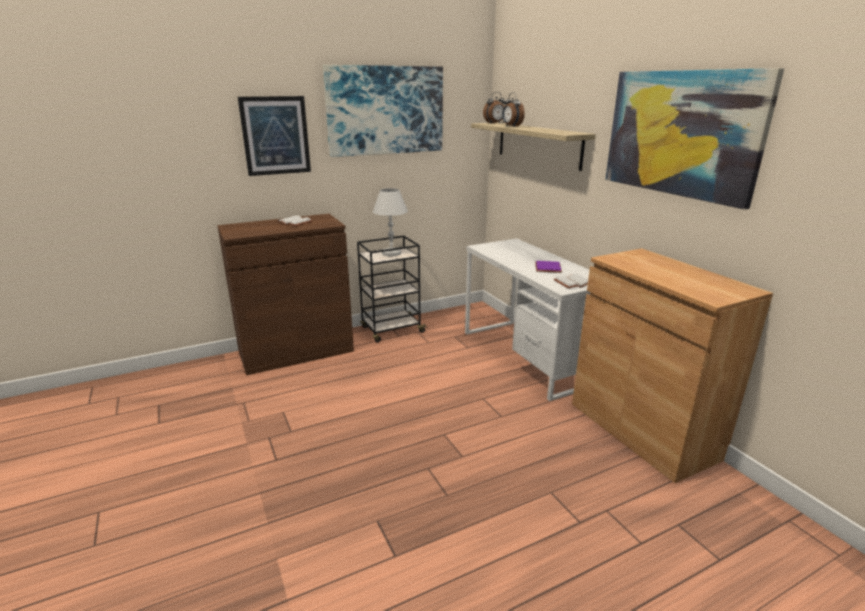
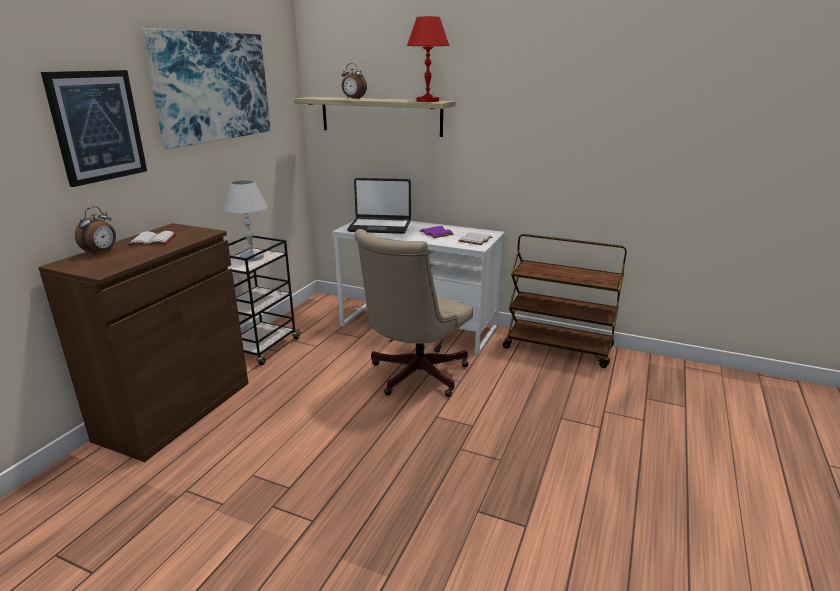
camera: 40 degrees left, 0 degrees up
alarm clock [483,92,505,124] -> alarm clock moved to [75,206,116,255]
brown cabinet [572,248,773,483] -> brown cart [503,234,627,368]
picture [605,68,784,210] -> none
none -> laptop [347,178,411,234]
none -> beige office chair [354,229,473,397]
none -> red table lamp [407,16,449,102]

